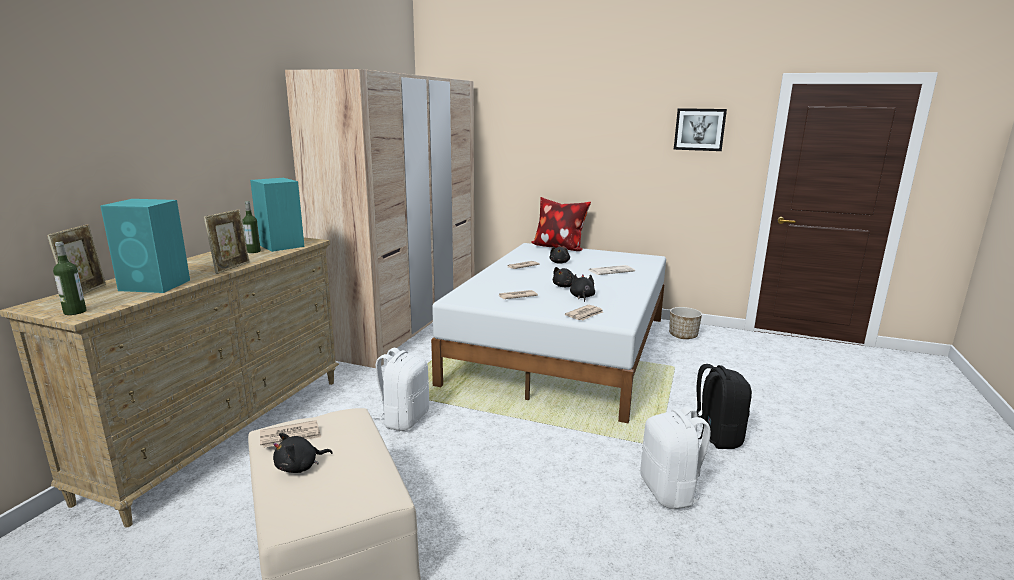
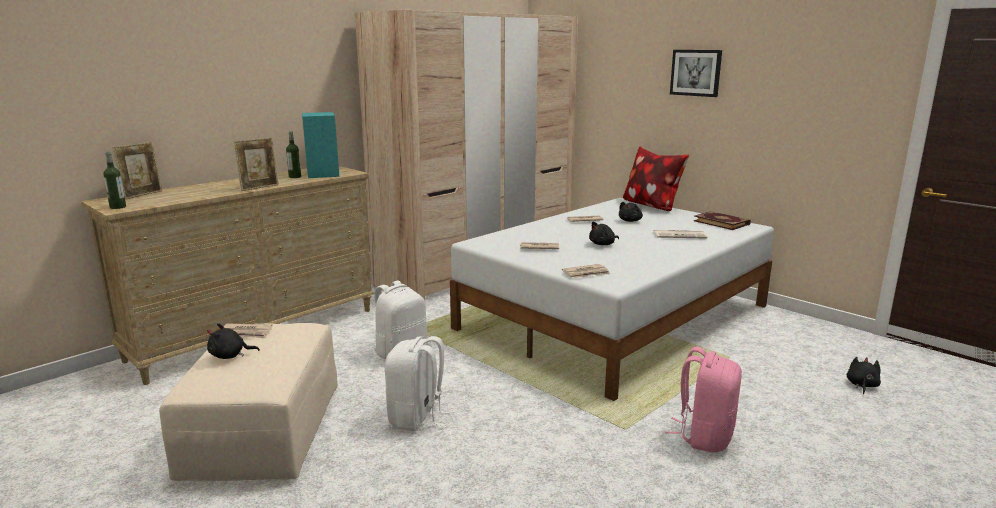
camera: 25 degrees right, 0 degrees up
turquoise speaker [100,199,190,293] -> none
black plush toy [570,274,595,302] -> black plush toy moved to [847,357,881,394]
white backpack [640,406,711,509] -> white backpack moved to [385,336,455,432]
planter [669,307,702,339] -> none
picture [674,108,727,151] -> picture moved to [670,50,722,97]
black backpack [696,364,752,449] -> pink backpack [665,347,742,452]
none -> book [694,211,751,230]

